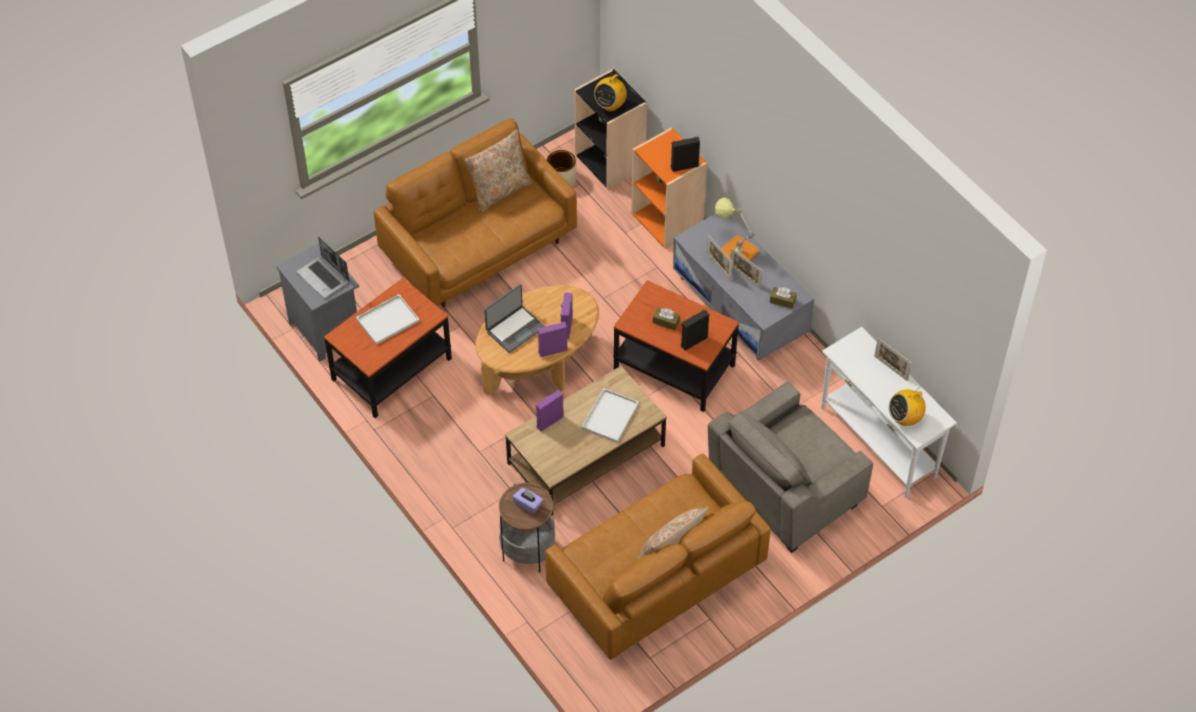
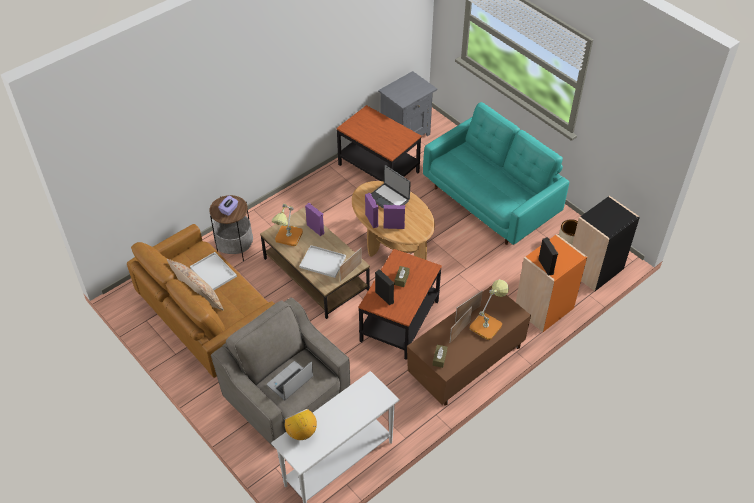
camera: 85 degrees right, 5 degrees down
laptop [297,236,350,298] -> laptop moved to [267,361,313,400]
white tray [356,294,420,345] -> white tray moved to [190,252,237,290]
brown sofa [374,118,577,307] -> turquoise sofa [423,102,569,245]
beige pillow [464,129,532,213] -> none
radio [594,70,627,111] -> none
grey tv stand [673,213,814,361] -> brown tv stand [407,286,531,406]
picture frame [874,338,912,382] -> picture frame moved to [339,248,362,282]
none -> table lamp [272,204,303,246]

